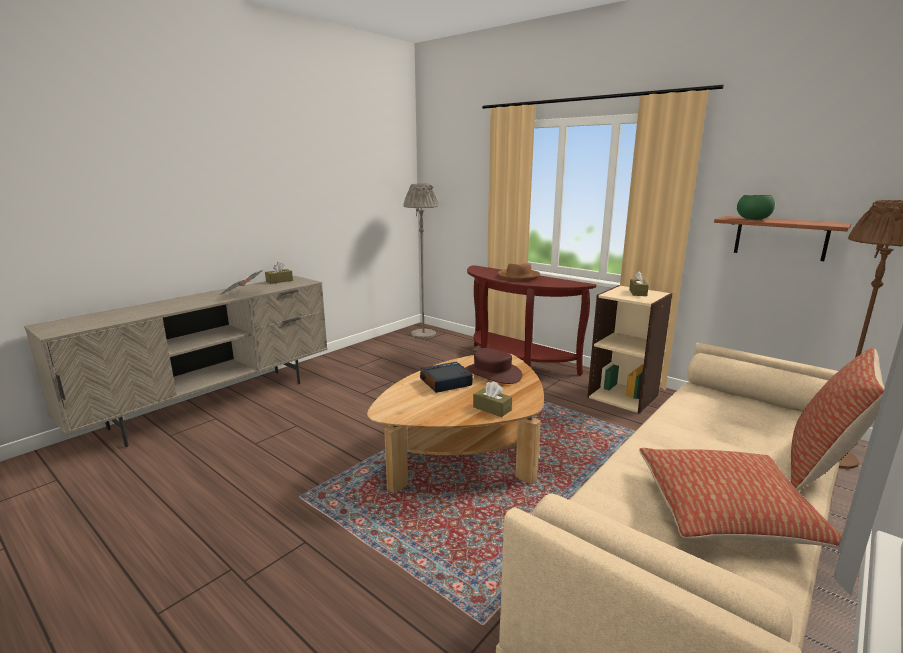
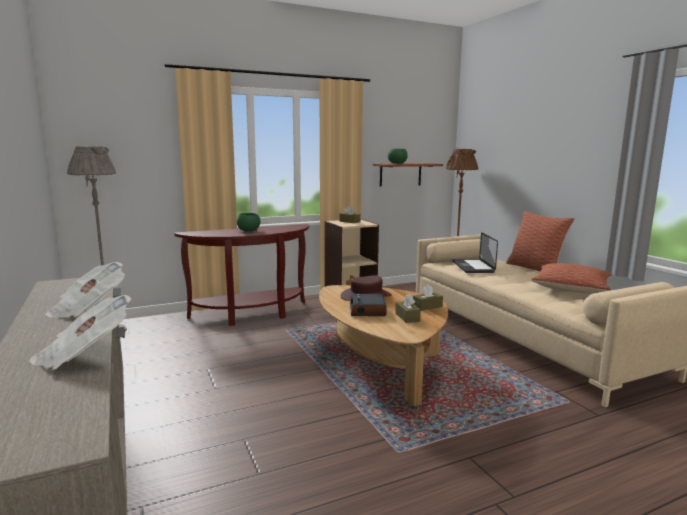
camera: 65 degrees left, 5 degrees down
brown tissue box [265,262,293,284] -> brown tissue box moved to [395,294,421,323]
brown hat [498,263,540,281] -> green bowl [237,213,260,231]
none -> newspaper [29,295,132,370]
none -> laptop [452,232,498,273]

